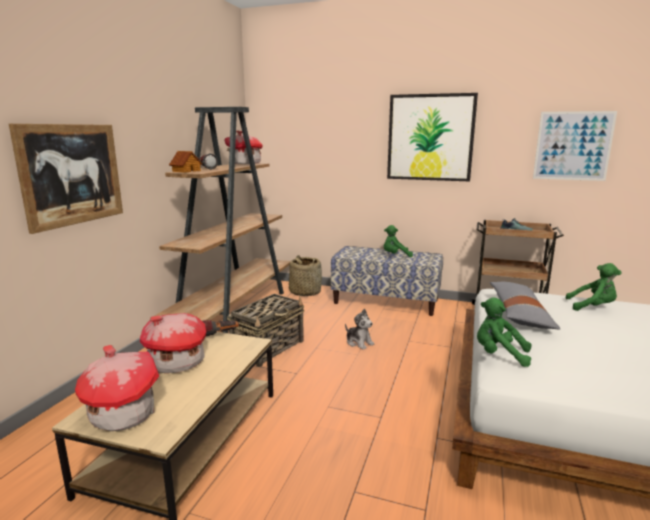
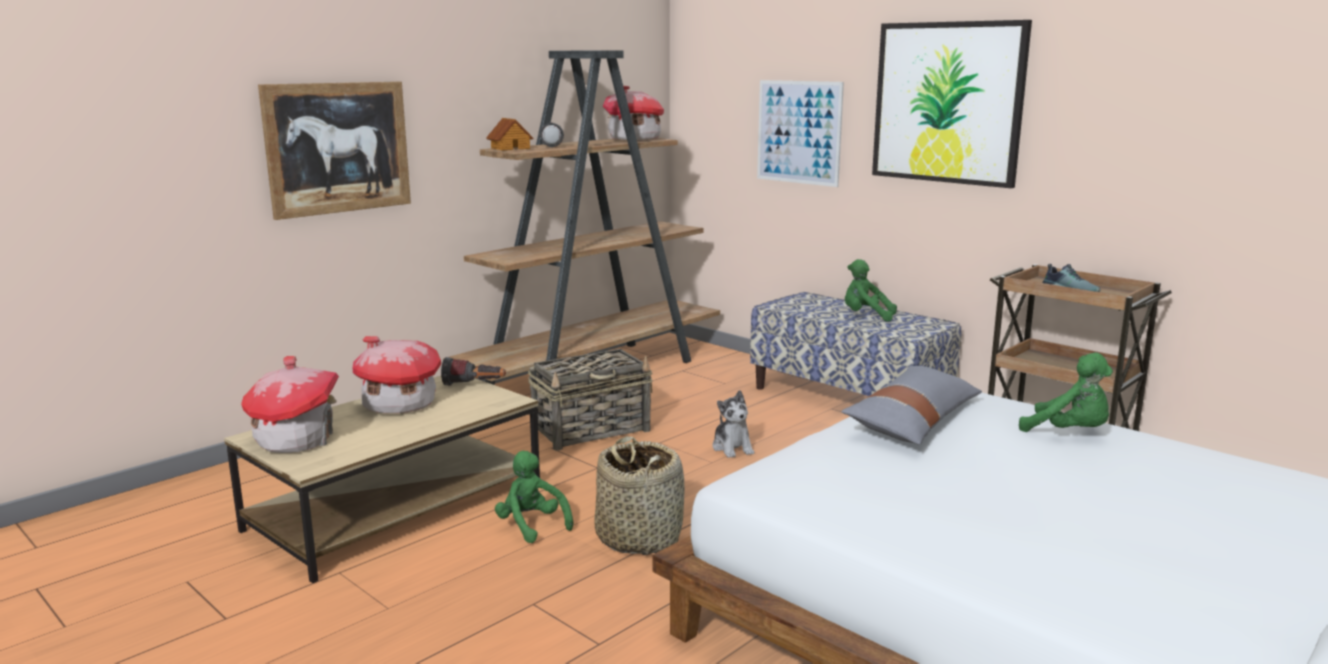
camera: 25 degrees right, 0 degrees up
basket [289,255,322,296] -> basket moved to [595,436,685,555]
green plush toy [477,298,531,367] -> green plush toy moved to [495,451,573,543]
picture [533,111,617,181] -> picture moved to [757,80,844,187]

